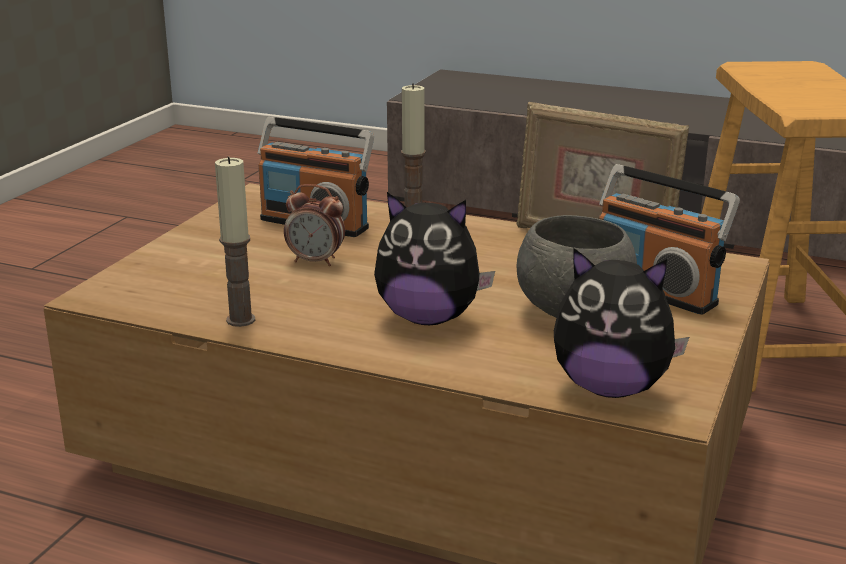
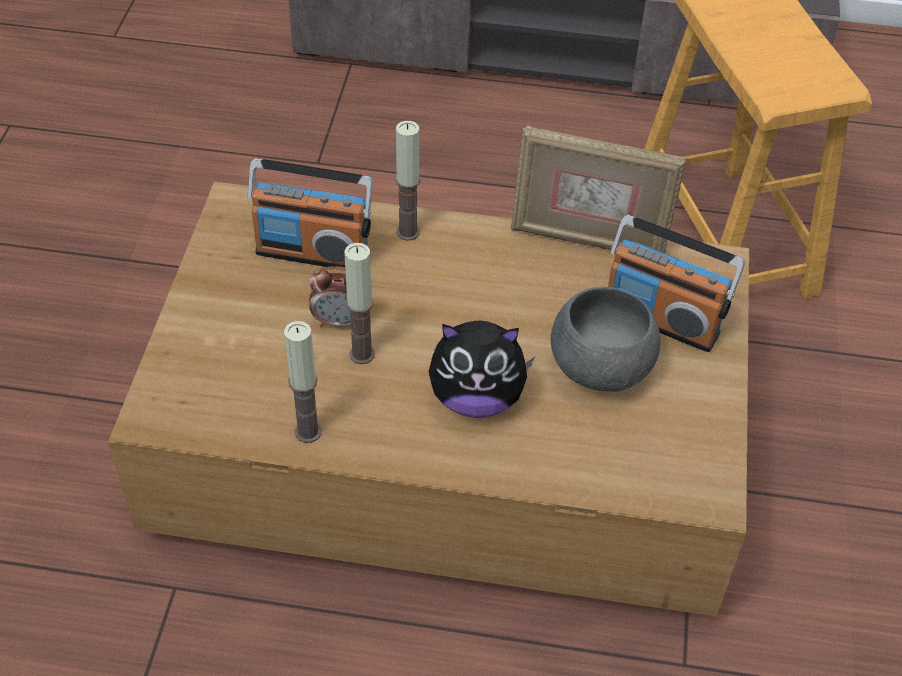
camera: 15 degrees left, 25 degrees up
plush toy [554,248,689,398] -> none
none -> candle [344,243,375,364]

